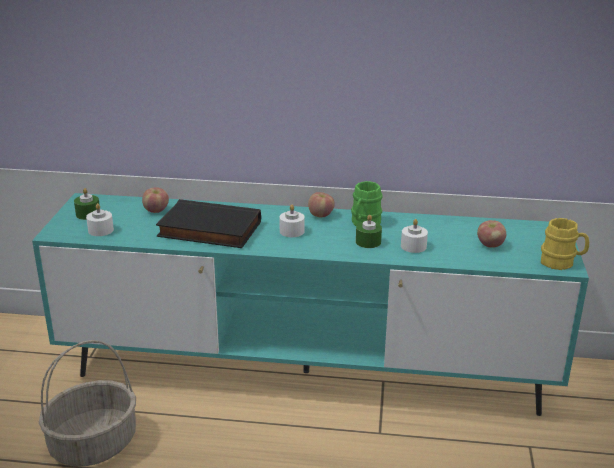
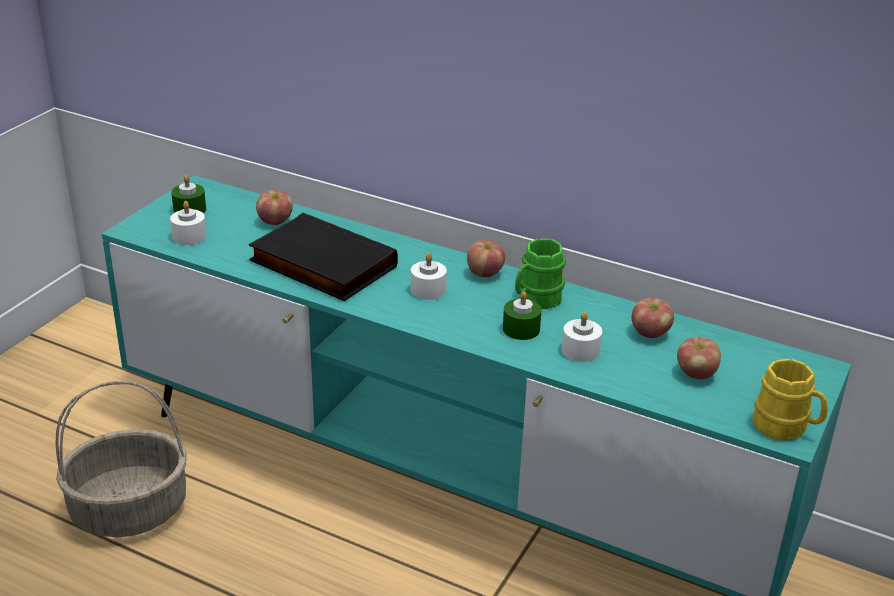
camera: 20 degrees right, 5 degrees up
none -> apple [632,298,674,338]

